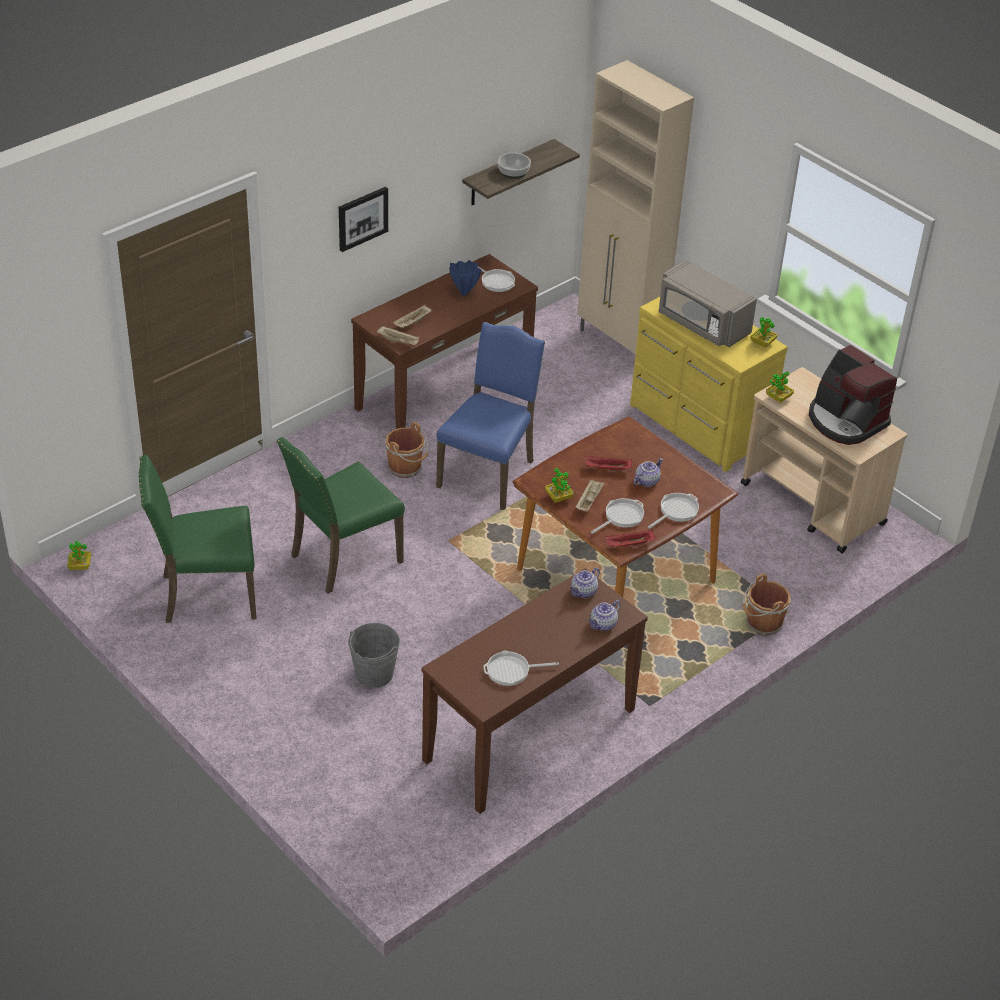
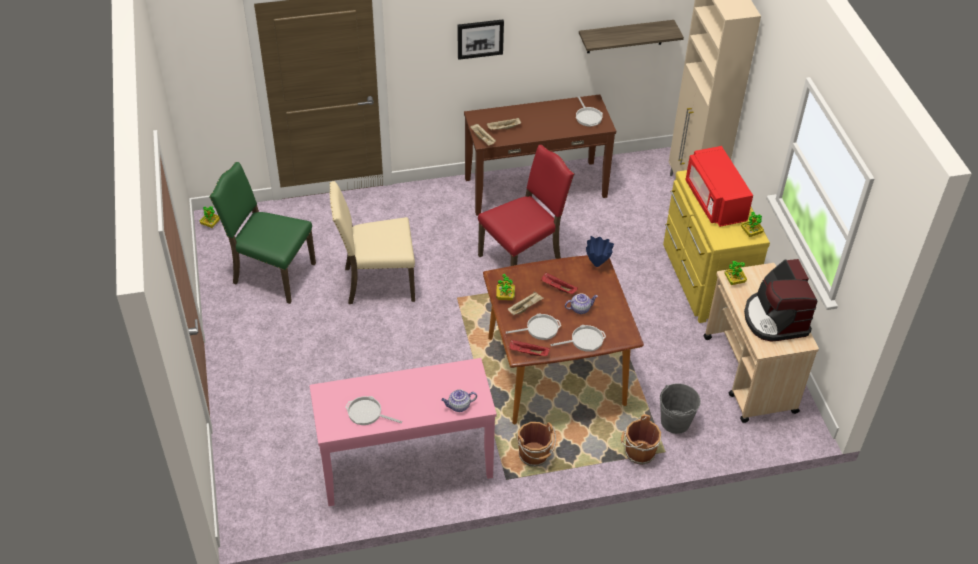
camera: 30 degrees right, 5 degrees up
green chair [276,437,405,593] -> beige chair [330,181,415,304]
grey bucket [348,623,400,688] -> grey bucket moved to [660,383,701,434]
brown bucket [385,422,429,478] -> brown bucket moved to [517,422,556,467]
brown console table [421,568,648,814] -> pink console table [309,358,497,506]
blue chair [436,322,545,510] -> red chair [478,145,574,266]
blue vase [449,260,481,296] -> blue vase moved to [586,236,614,267]
bowl [497,153,531,179] -> none
teapot [570,567,600,598] -> none
grey microwave [659,260,757,347] -> red microwave [686,146,753,227]

